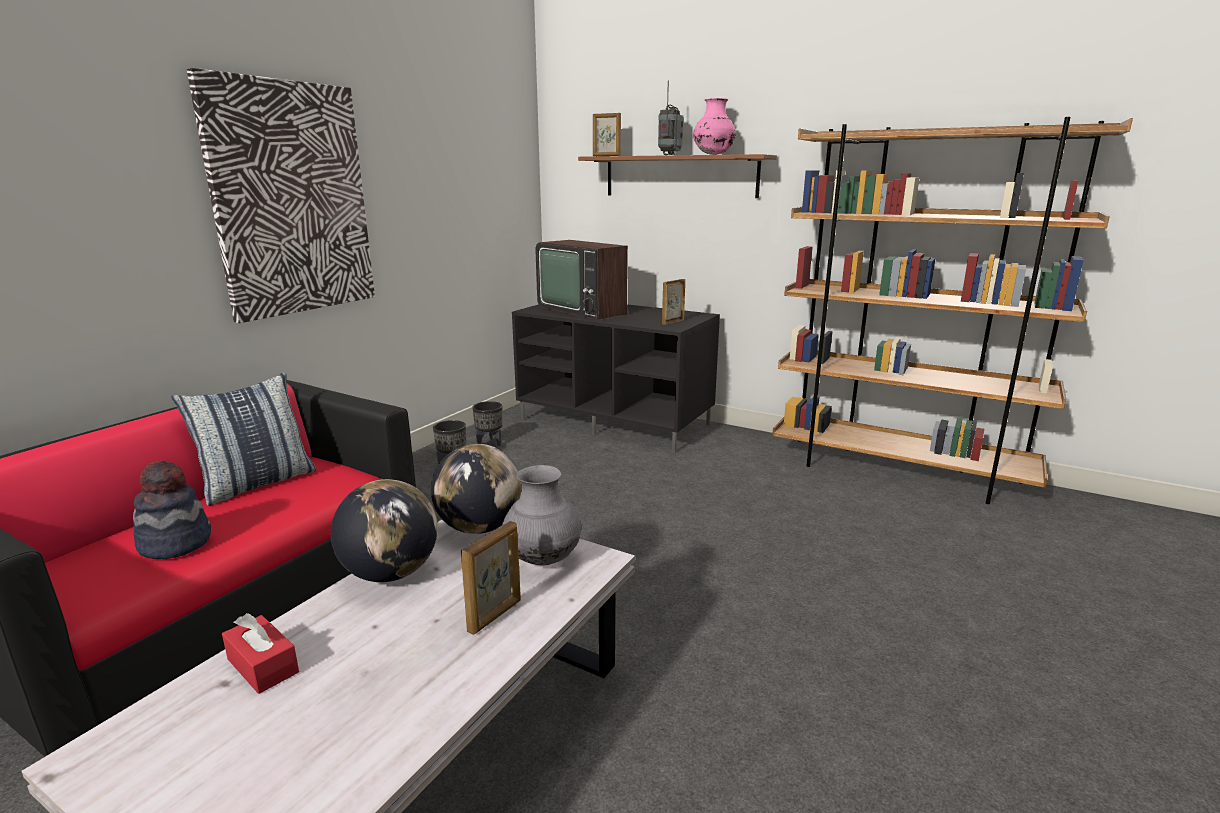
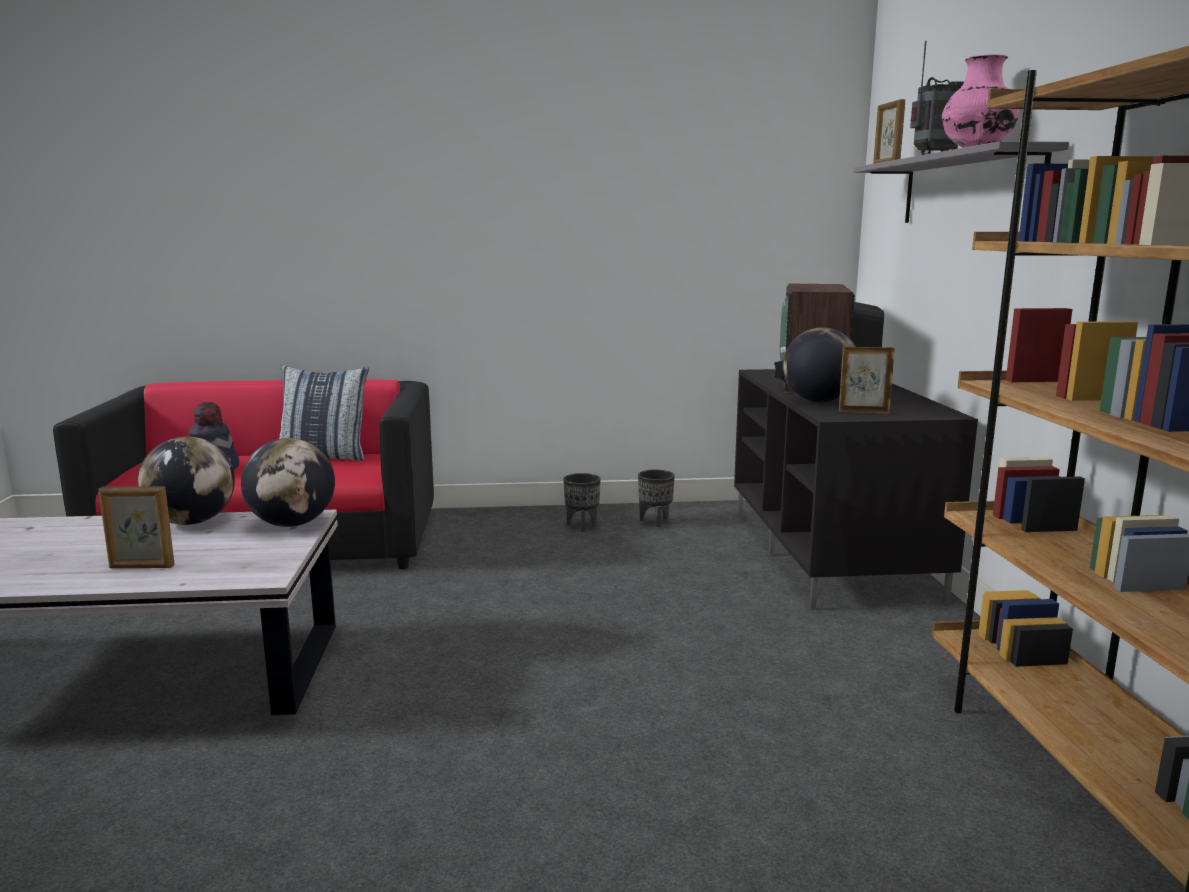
camera: 55 degrees right, 5 degrees down
picture [187,68,375,323] -> none
red tissue box [222,613,299,694] -> none
grey vase [502,465,581,565] -> none
brown shelf [578,154,777,198] -> grey shelf [853,141,1069,223]
none -> globe [783,327,856,402]

